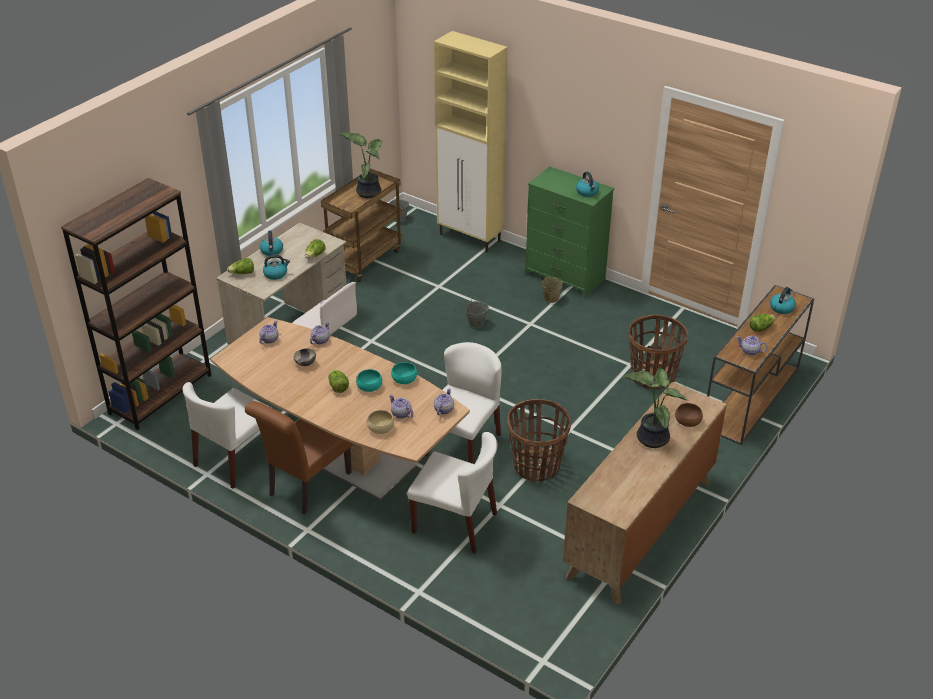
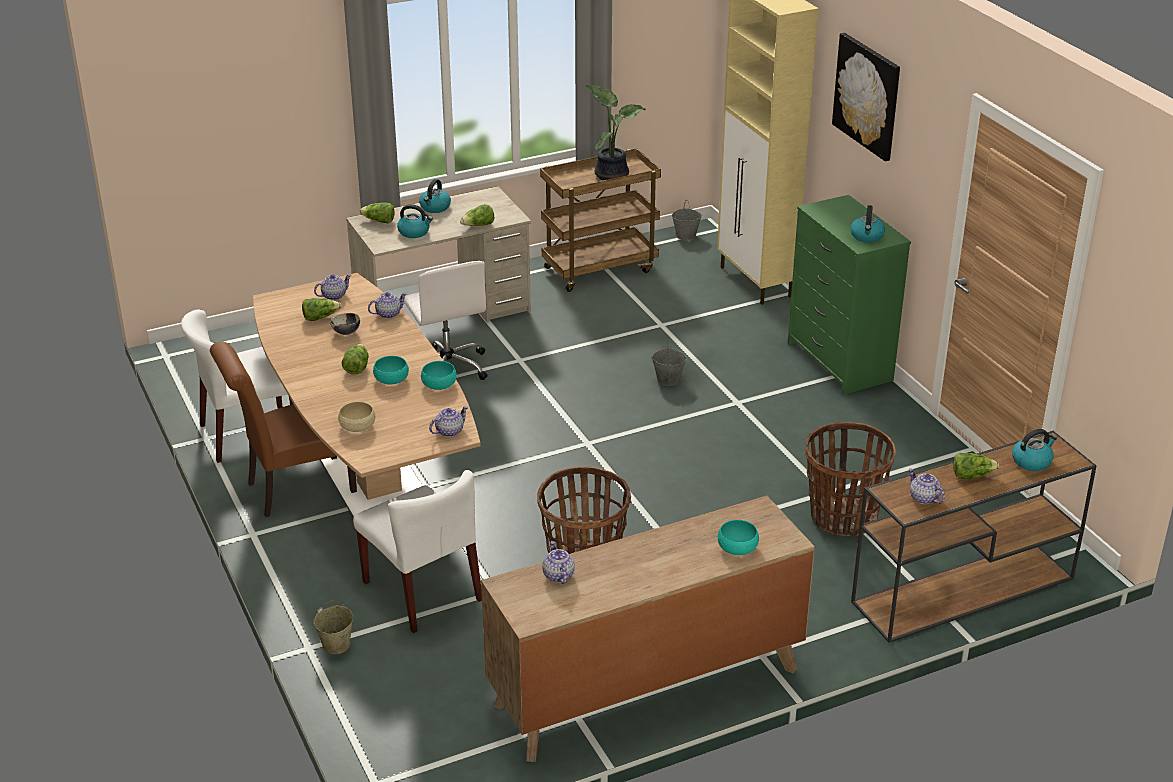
camera: 30 degrees right, 5 degrees down
brown bookcase [61,178,212,430] -> none
teapot [389,395,413,419] -> teapot moved to [542,541,575,584]
white chair [425,342,501,464] -> none
beige bucket [542,272,563,303] -> beige bucket moved to [314,600,353,654]
potted plant [623,368,688,448] -> none
brown bowl [675,403,703,427] -> turquoise bowl [718,520,759,555]
none -> lettuce [302,298,341,321]
none -> picture [832,33,900,161]

